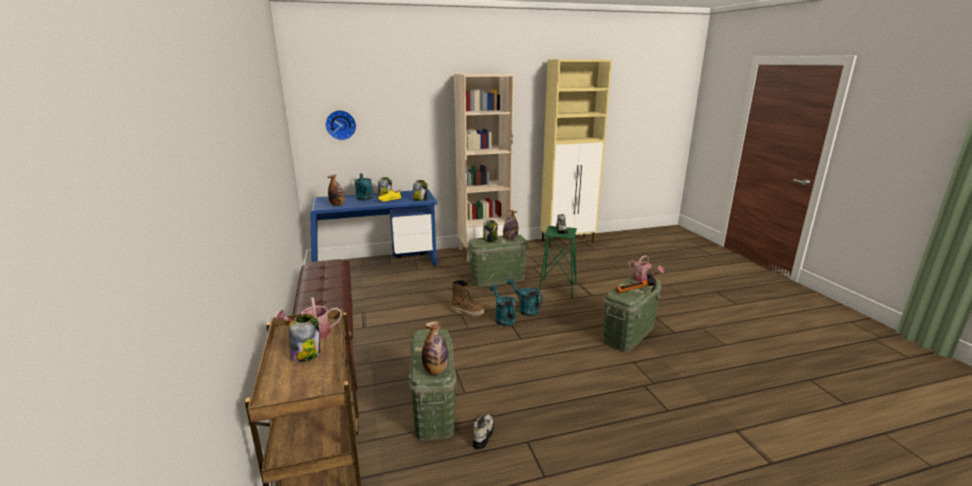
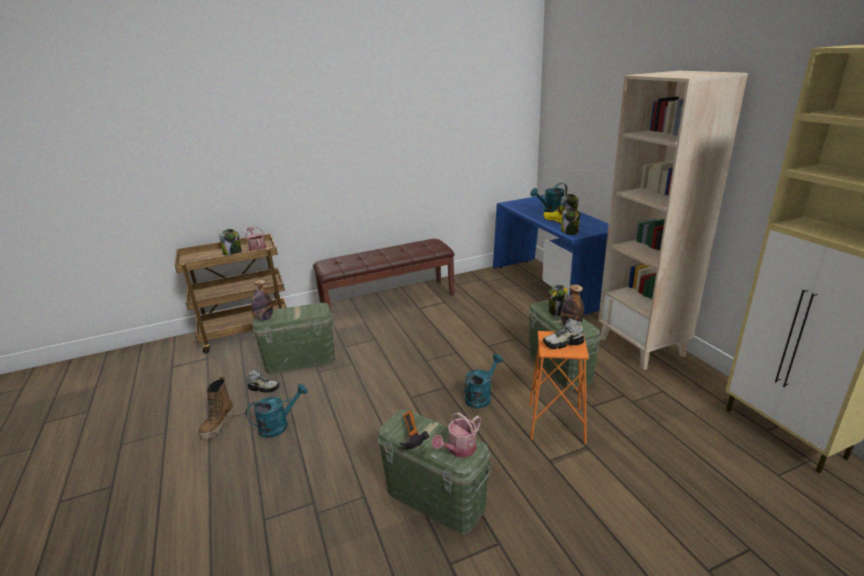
camera: 85 degrees right, 5 degrees up
wall clock [325,110,356,140] -> none
bottle [328,175,345,206] -> none
boot [451,279,485,317] -> boot moved to [199,376,234,439]
turquoise watering can [490,284,516,326] -> turquoise watering can moved to [246,384,308,438]
green stool [539,226,577,298] -> orange stool [529,331,589,444]

